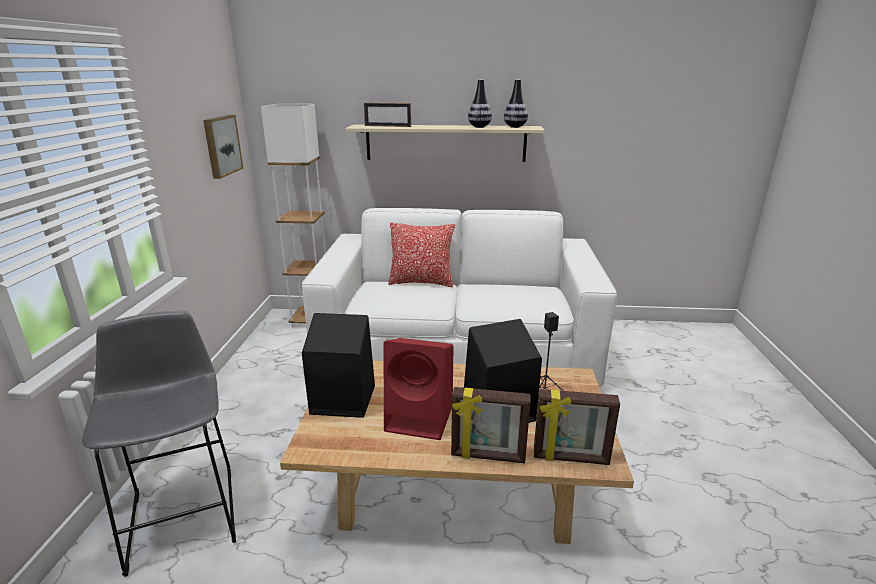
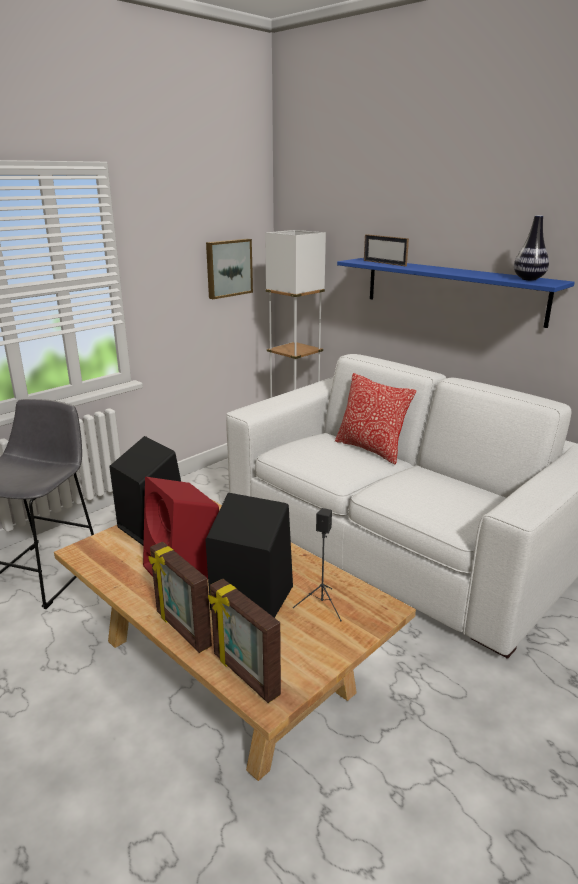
camera: 40 degrees right, 0 degrees up
beige shelf [346,125,545,162] -> blue shelf [337,258,575,328]
vase [468,79,492,128] -> none

